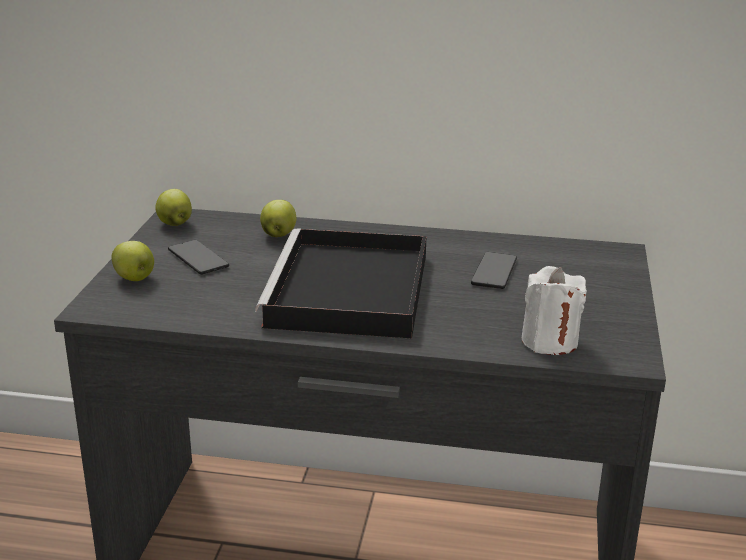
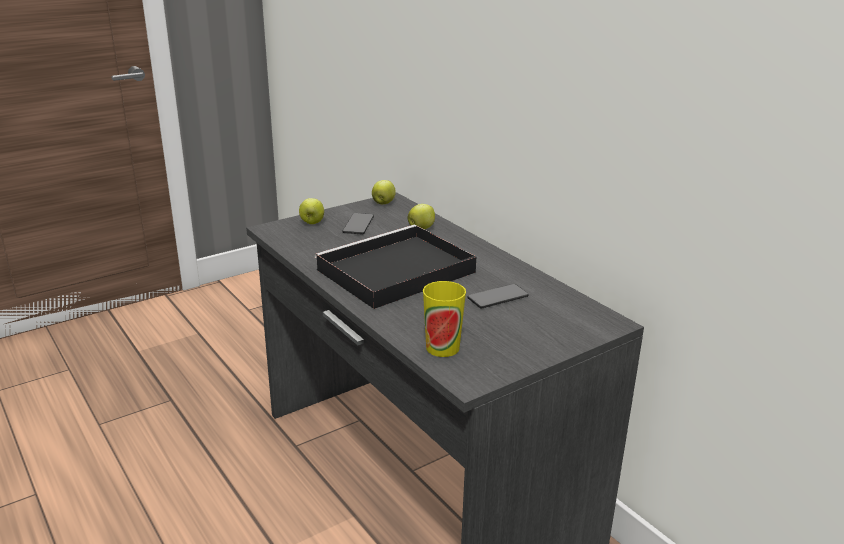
camera: 45 degrees right, 0 degrees up
white candle [522,266,587,355] -> cup [423,281,466,357]

